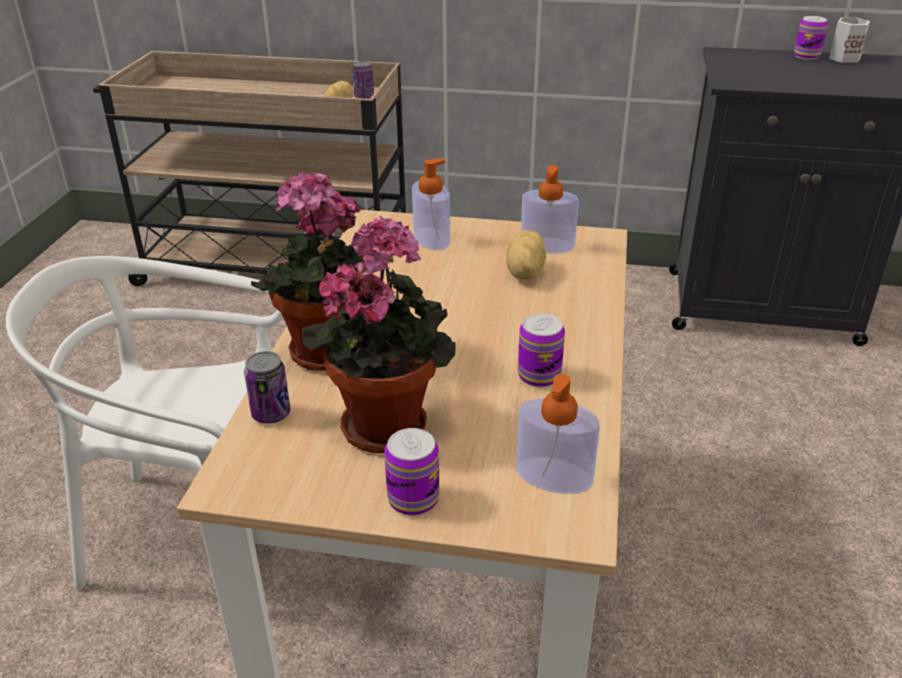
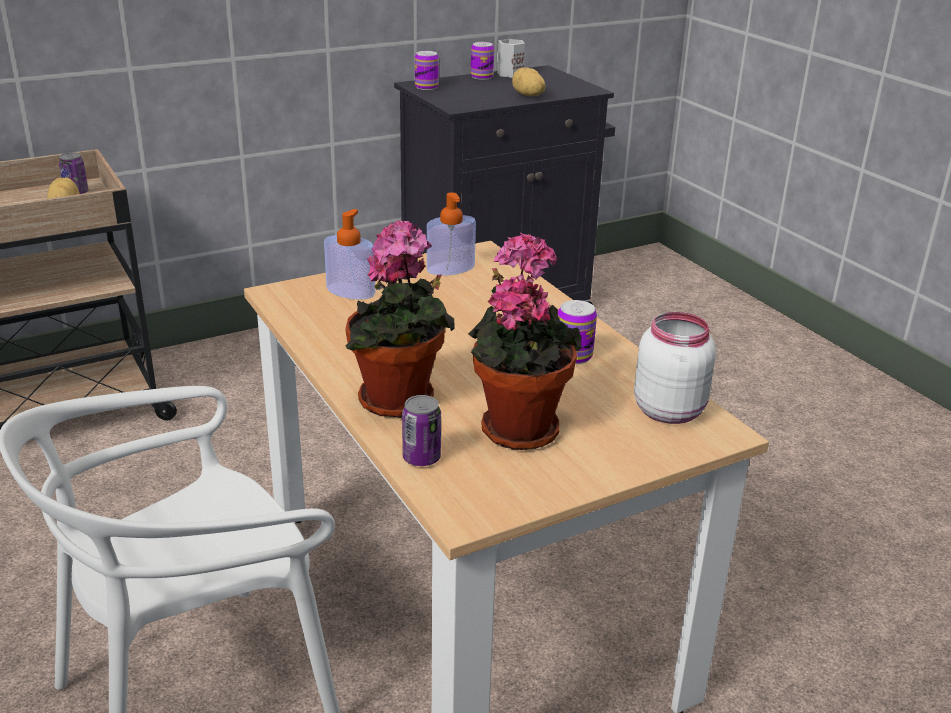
camera: 40 degrees left, 5 degrees down
can [384,428,440,516] -> can moved to [415,51,439,90]
potato [506,230,546,280] -> potato moved to [512,68,545,97]
soap dispenser [516,374,600,494] -> white jar [634,312,716,424]

